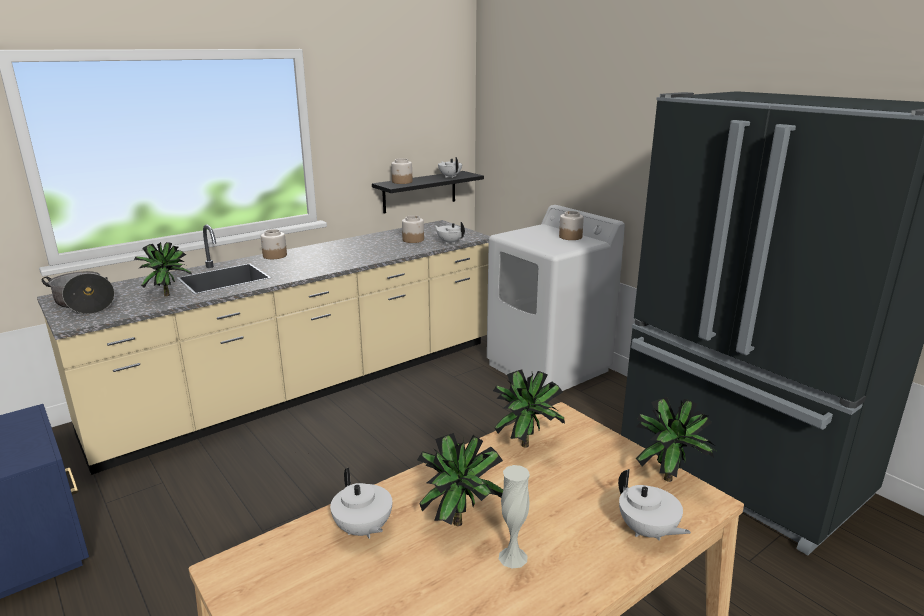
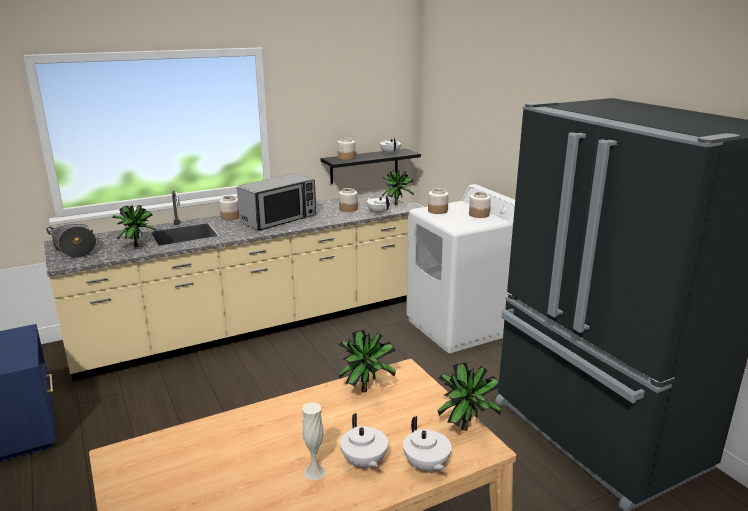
camera: 10 degrees right, 0 degrees up
white teapot [330,468,392,539] -> white teapot moved to [340,413,388,471]
potted plant [417,433,503,526] -> potted plant moved to [382,170,414,206]
none -> microwave [237,174,316,231]
none -> jar [428,189,449,214]

